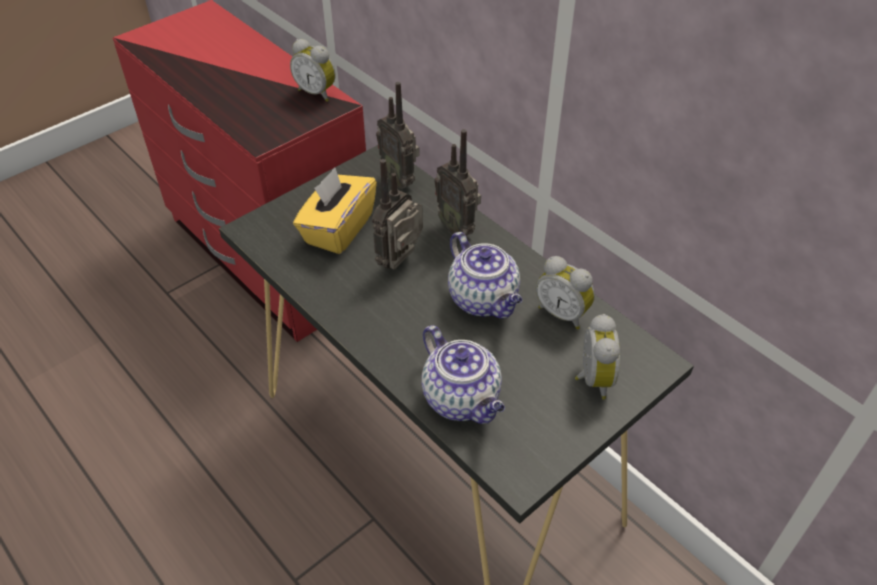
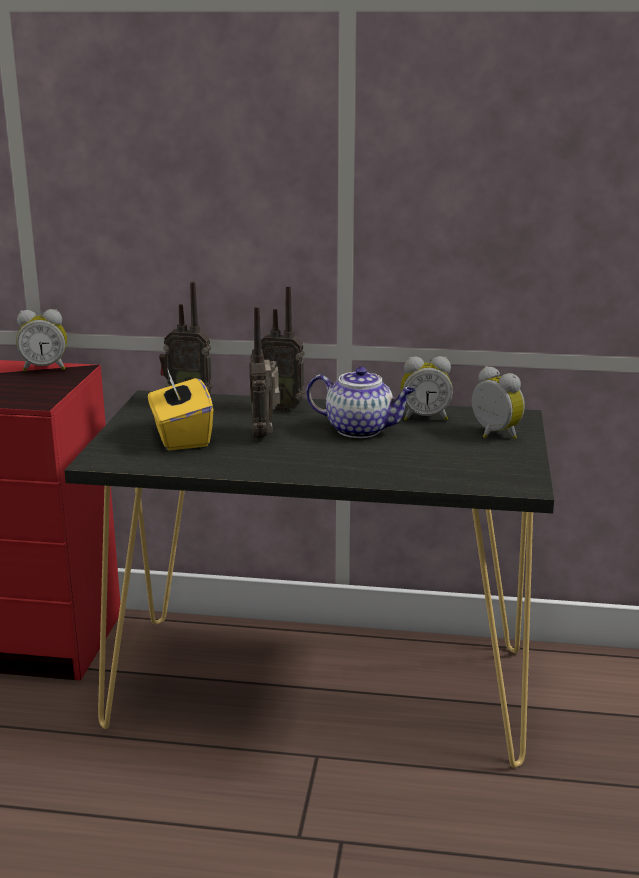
camera: 40 degrees left, 25 degrees down
teapot [422,325,505,424] -> none

